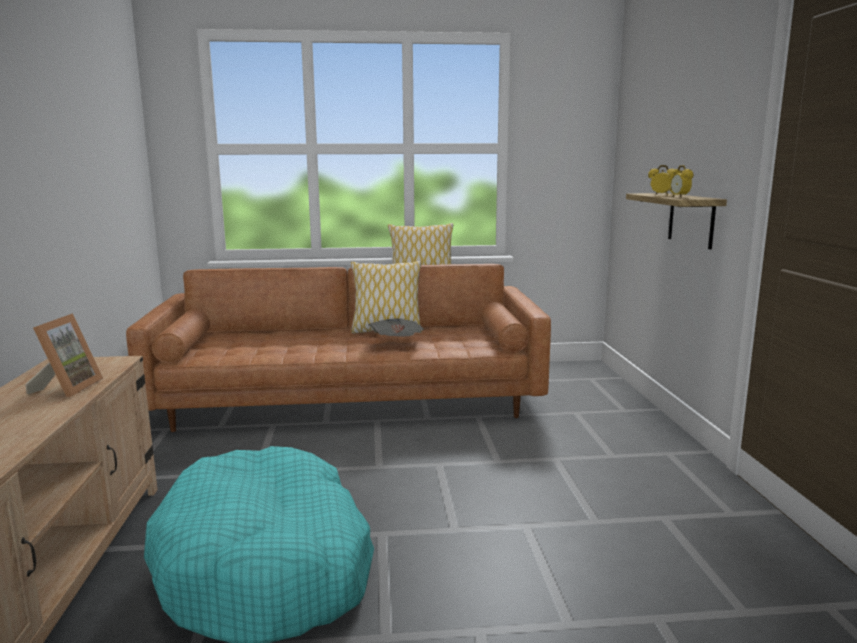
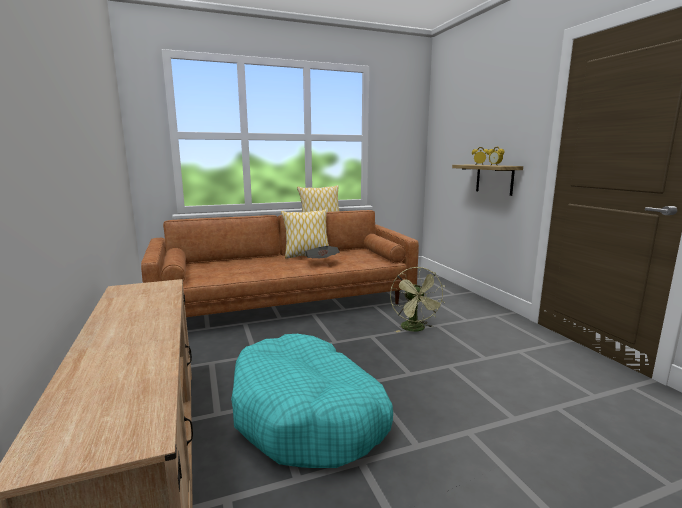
camera: 15 degrees left, 0 degrees up
picture frame [25,313,104,398] -> none
none -> green fan [390,267,445,332]

